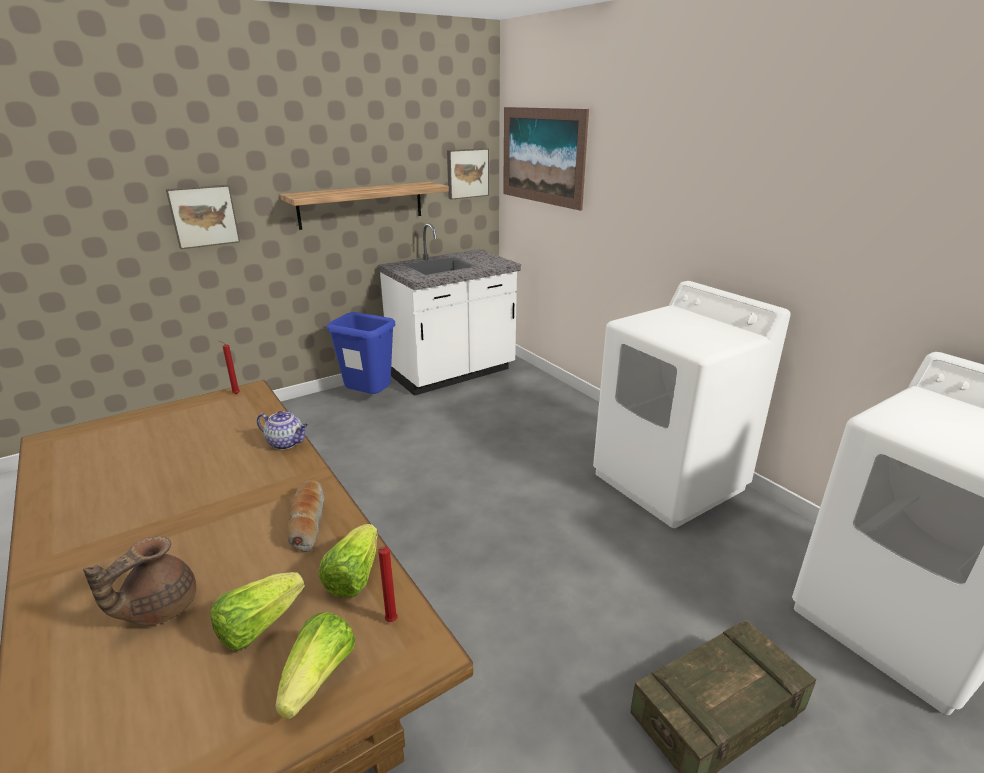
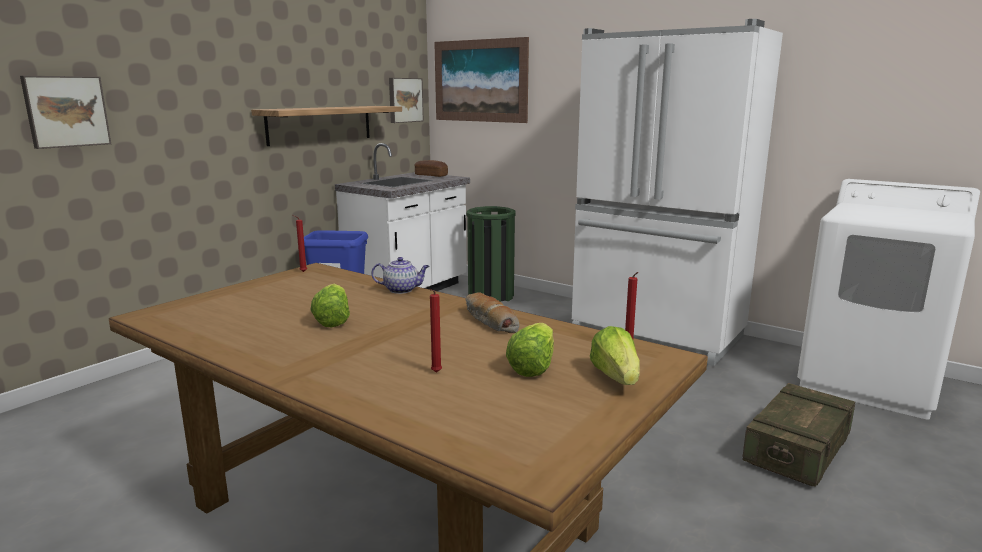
camera: 20 degrees left, 10 degrees down
brown teapot [83,536,196,626] -> red candle [429,289,442,373]
picture [166,185,240,249] -> picture moved to [20,76,111,149]
lettuce [318,524,378,597] -> lettuce moved to [310,284,350,327]
white washing machine [593,281,791,528] -> white fridge [572,19,783,366]
none -> bread [414,160,448,177]
none -> green trash can [466,206,515,302]

